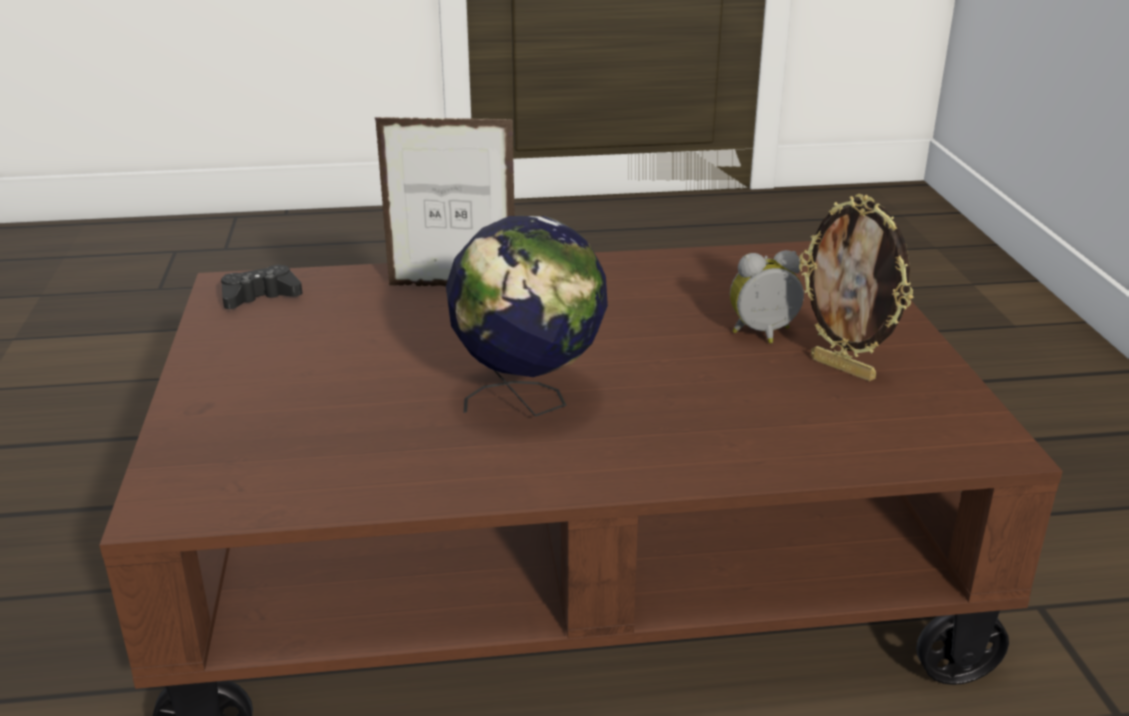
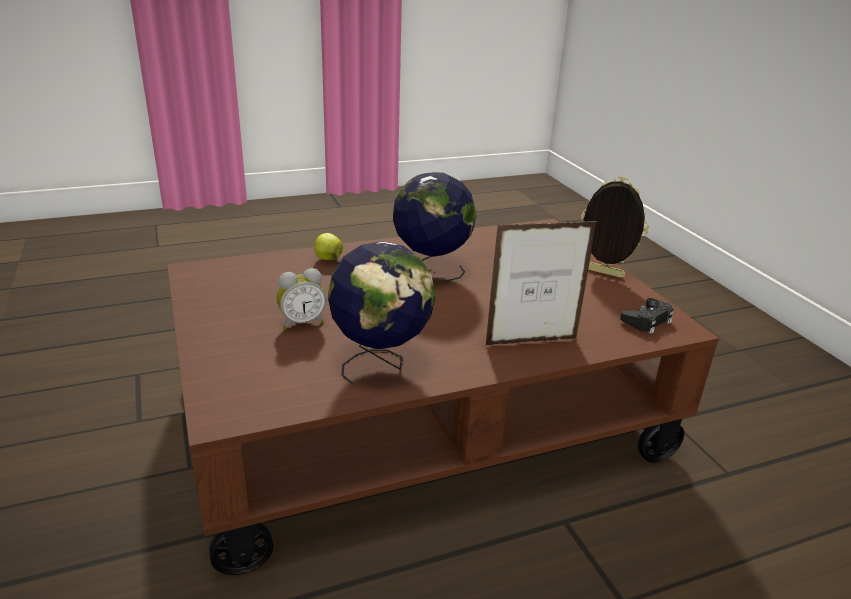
camera: 165 degrees right, 0 degrees up
picture frame [799,194,914,381] -> picture frame moved to [581,176,649,278]
none -> apple [314,233,343,260]
none -> globe [328,241,436,384]

